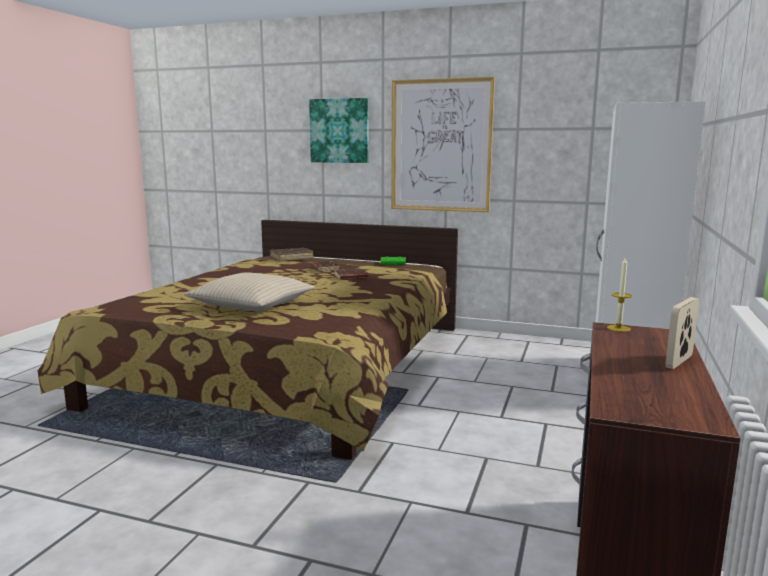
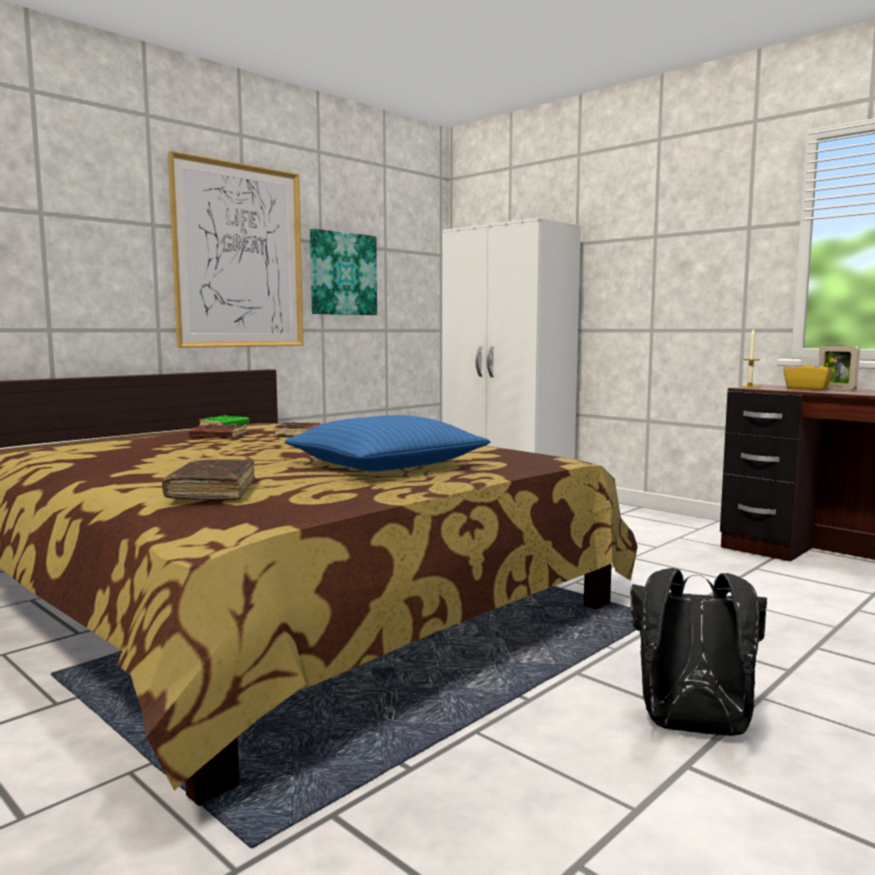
camera: 65 degrees left, 5 degrees down
beige pillow [184,273,315,311] -> blue pillow [285,415,490,471]
brown book [270,248,314,262] -> brown book moved to [162,459,255,500]
picture [309,98,369,163] -> picture moved to [310,229,377,315]
none -> black backpack [630,568,767,736]
none -> yellow tissue box [783,357,833,390]

